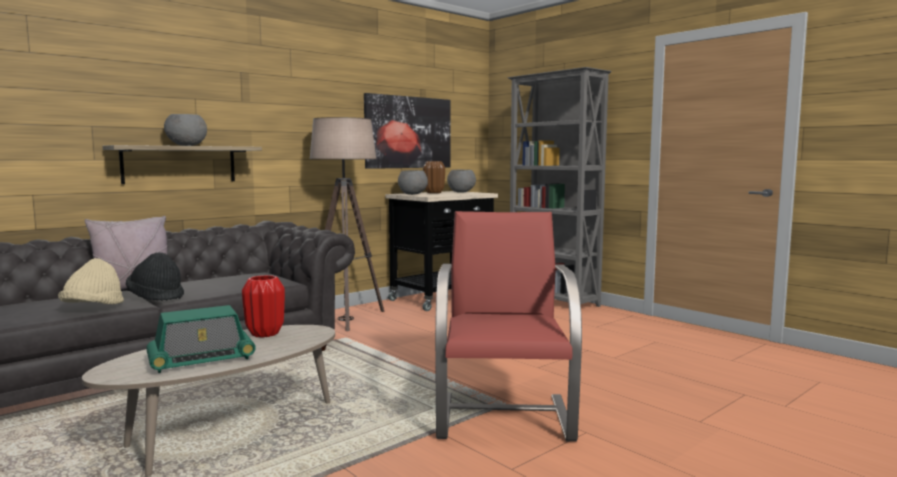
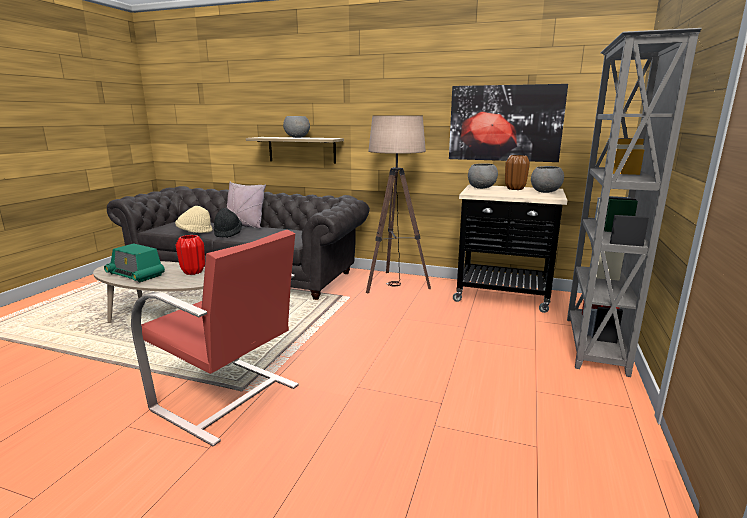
camera: 60 degrees right, 10 degrees up
red armchair [435,211,582,442] -> red armchair turned 60 degrees clockwise [131,230,299,446]

